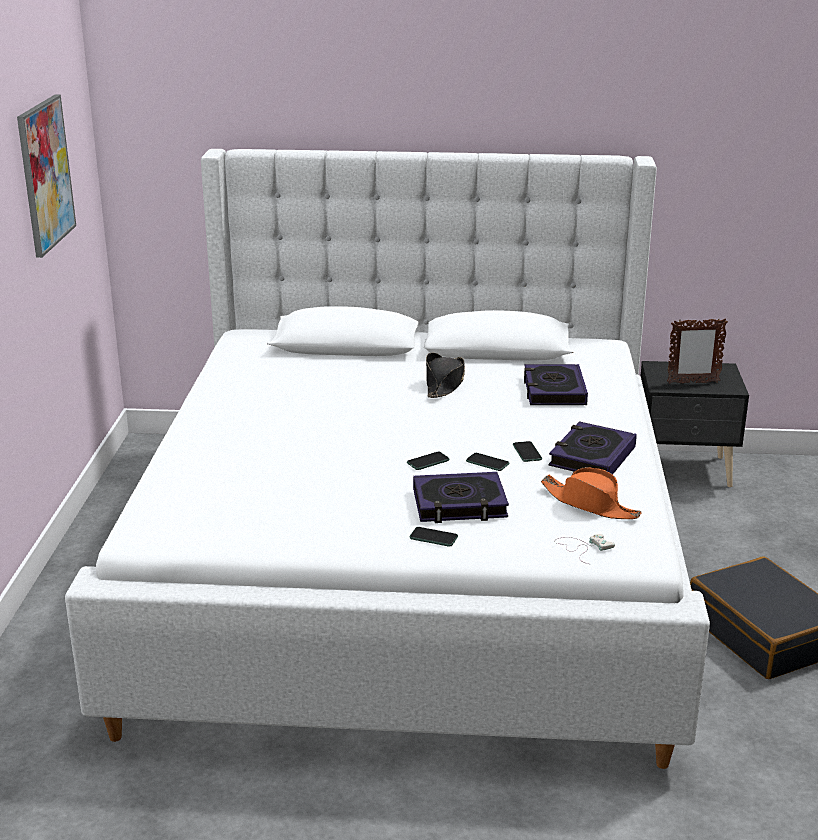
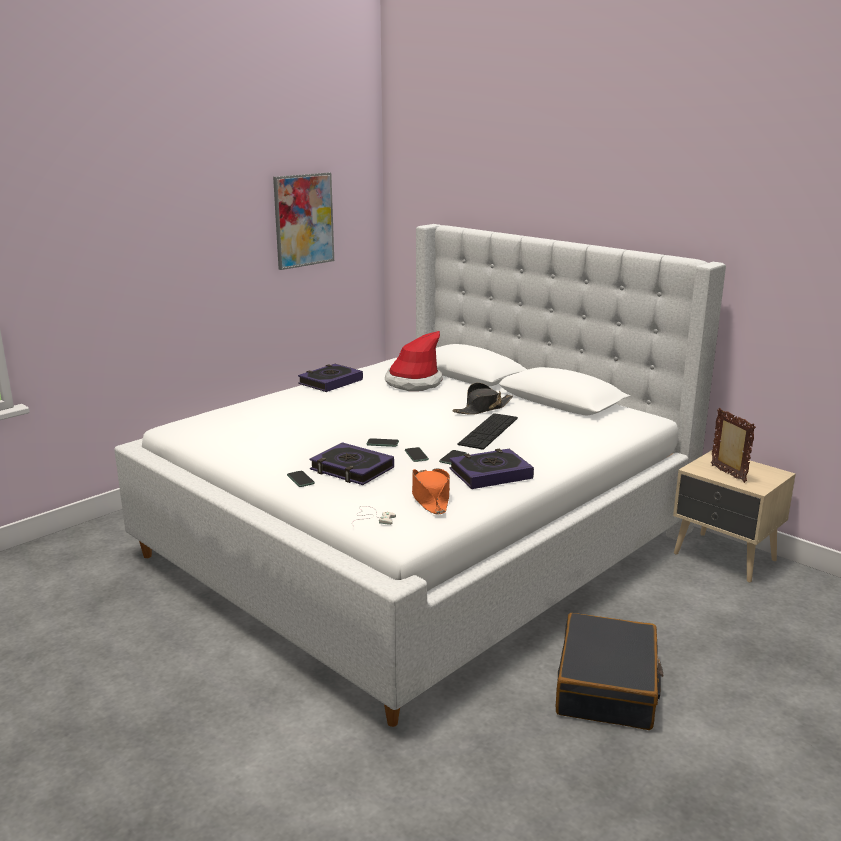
camera: 40 degrees right, 5 degrees down
book [524,364,588,405] -> book moved to [298,364,363,392]
black nightstand [641,361,749,487] -> beige nightstand [673,450,796,582]
picture frame [667,318,728,384] -> picture frame turned 150 degrees counterclockwise [711,408,756,483]
none -> hat [385,331,443,391]
none -> keyboard [458,413,518,450]

